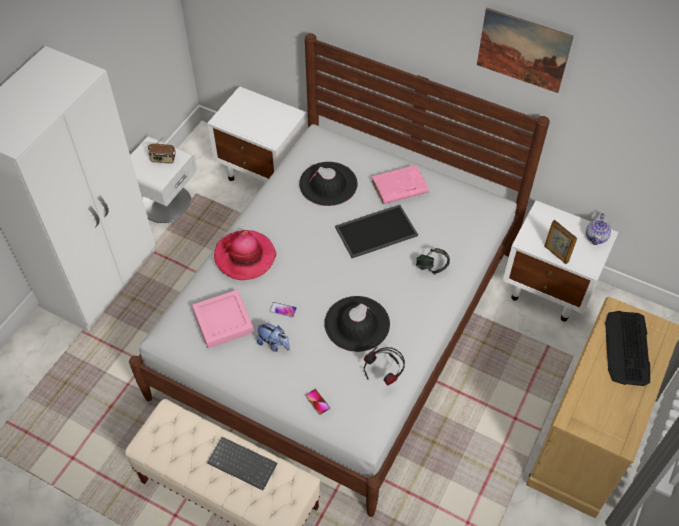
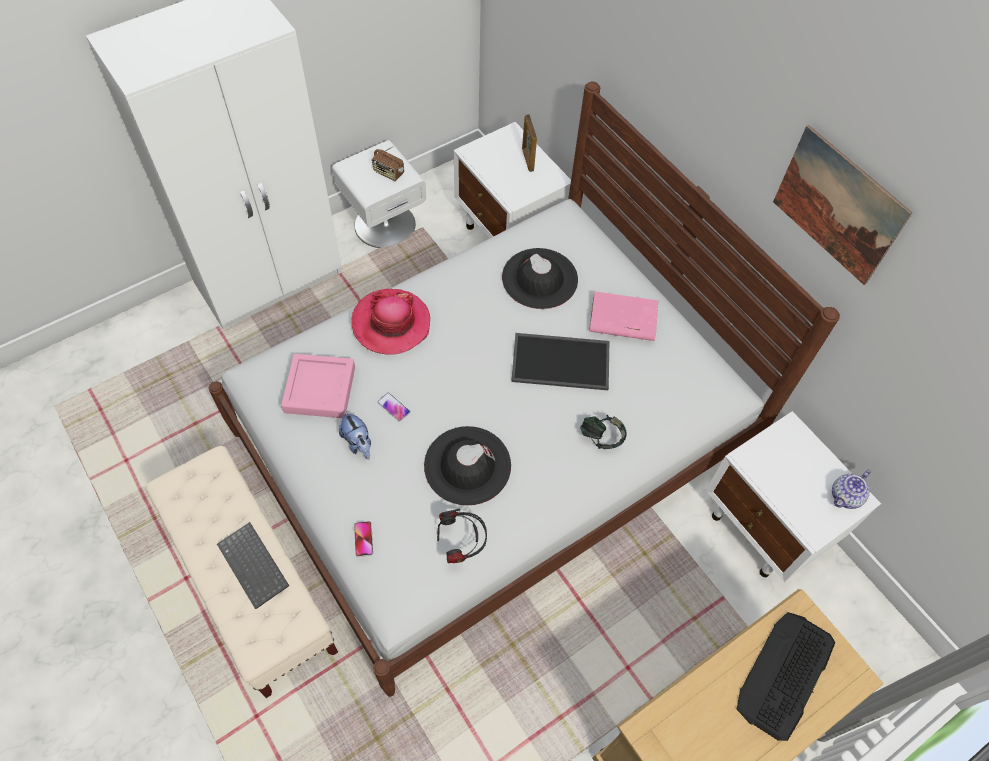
camera: 25 degrees right, 5 degrees up
picture frame [544,220,577,264] -> picture frame moved to [522,114,537,172]

